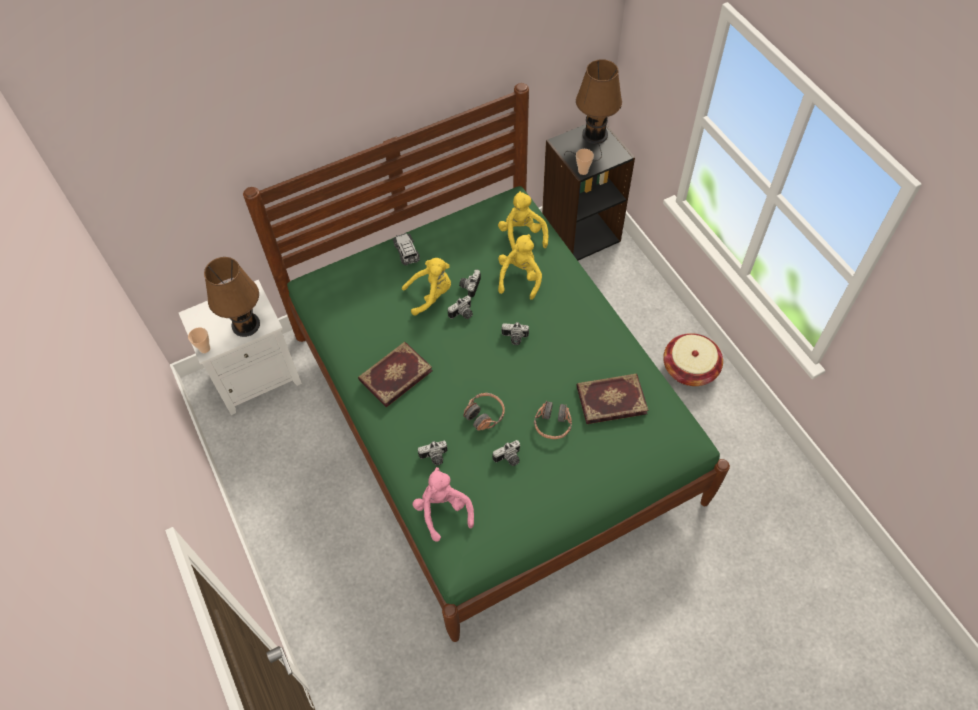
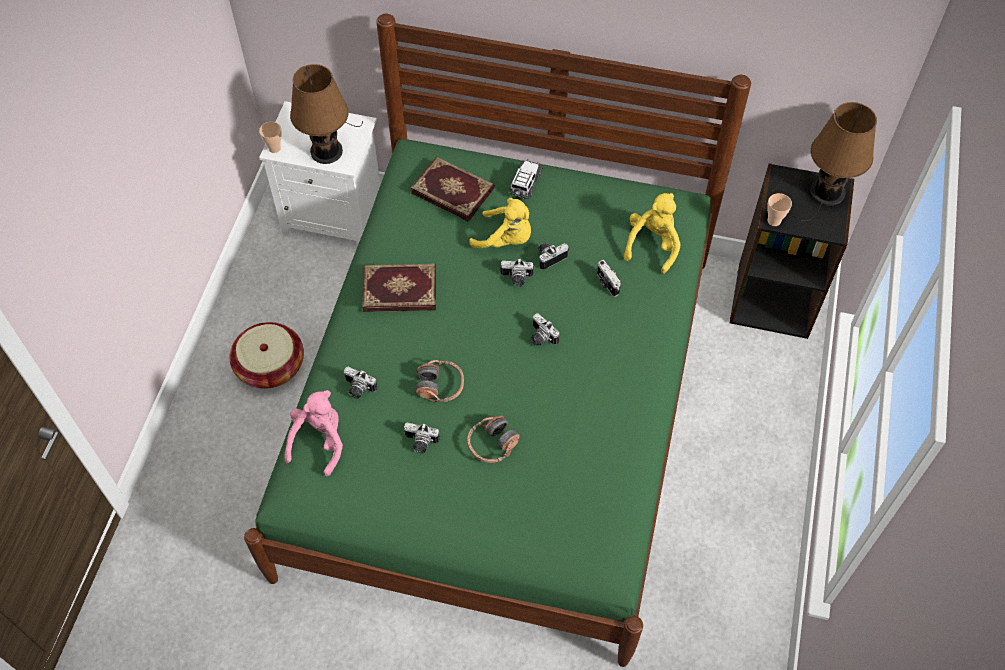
camera: 40 degrees right, 0 degrees up
yellow plush toy [498,234,542,300] -> camera [597,260,621,297]
book [577,374,648,424] -> book moved to [410,157,495,222]
basket [663,333,723,386] -> basket moved to [230,322,304,389]

